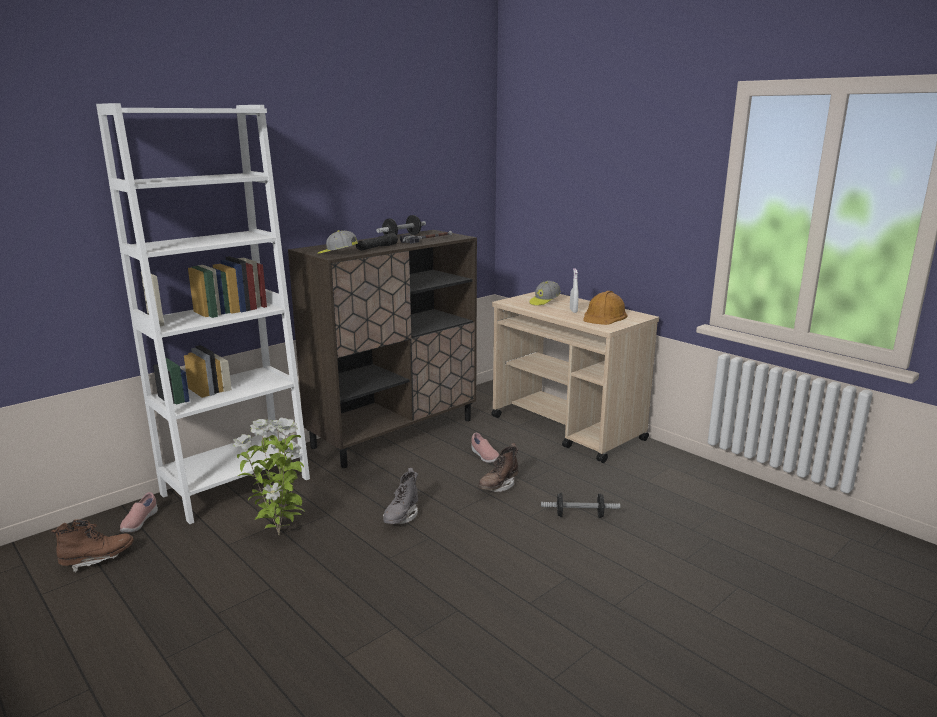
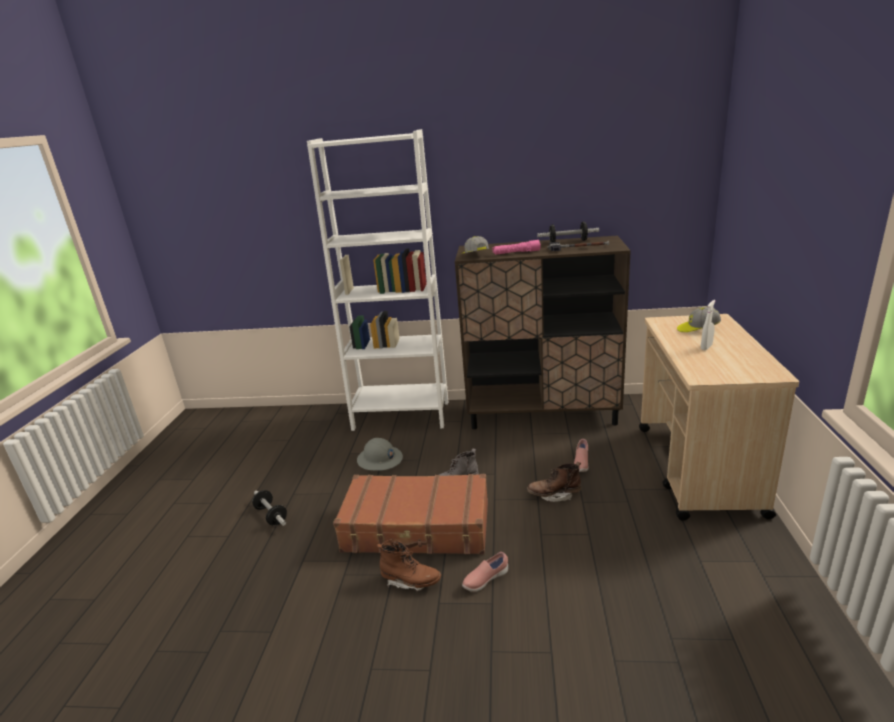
camera: 50 degrees right, 5 degrees up
brown boot [51,519,134,573] -> brown boot moved to [377,539,441,591]
pink shoe [120,492,158,532] -> pink shoe moved to [462,552,508,592]
potted plant [233,417,305,535] -> grey hard hat [357,438,403,471]
black flashlight [356,233,398,251] -> pink flashlight [493,240,541,255]
dumbbell [541,493,620,518] -> dumbbell moved to [252,490,287,526]
orange hard hat [583,291,628,325] -> none
none -> brown suitcase [333,474,488,554]

